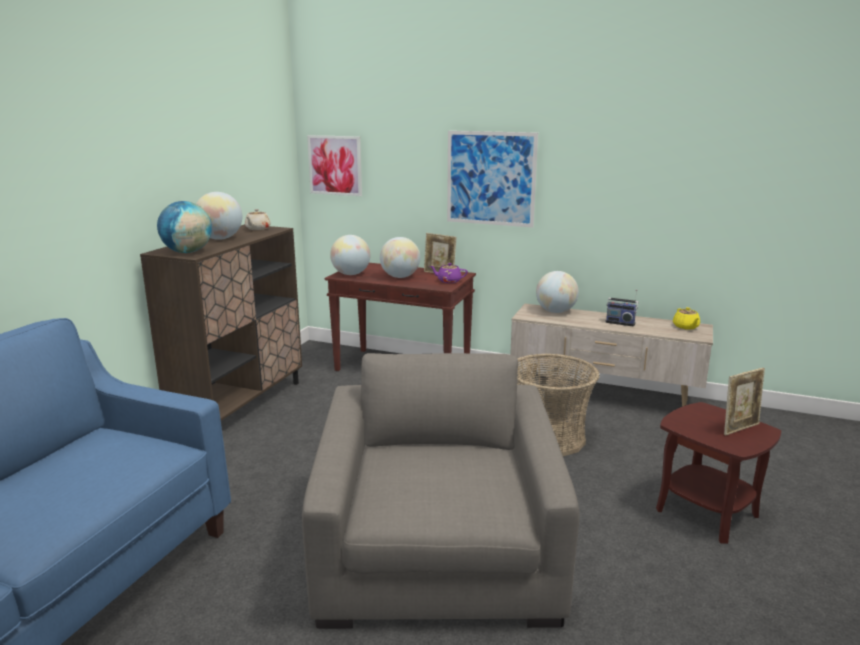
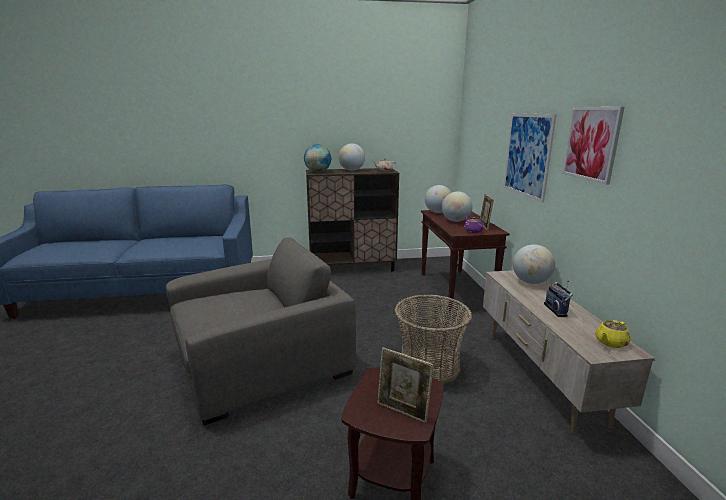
camera: 60 degrees right, 0 degrees up
picture [307,135,362,196] -> picture moved to [562,107,624,185]

